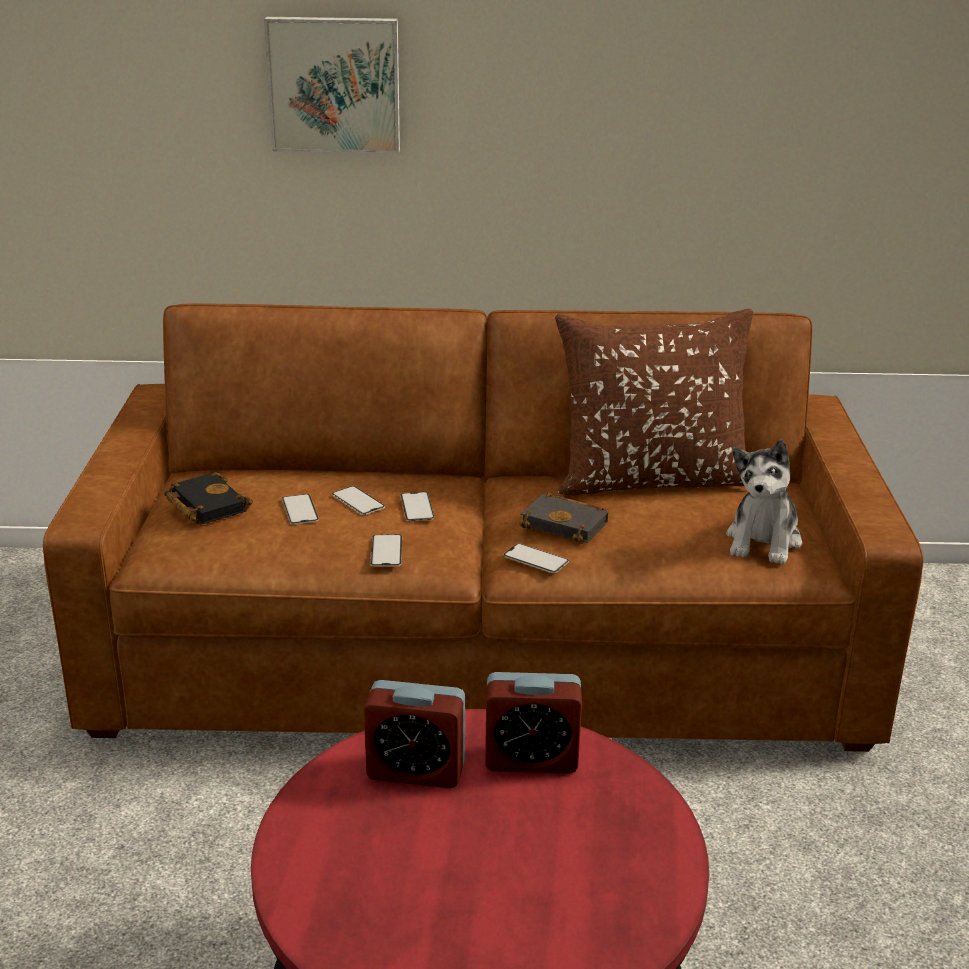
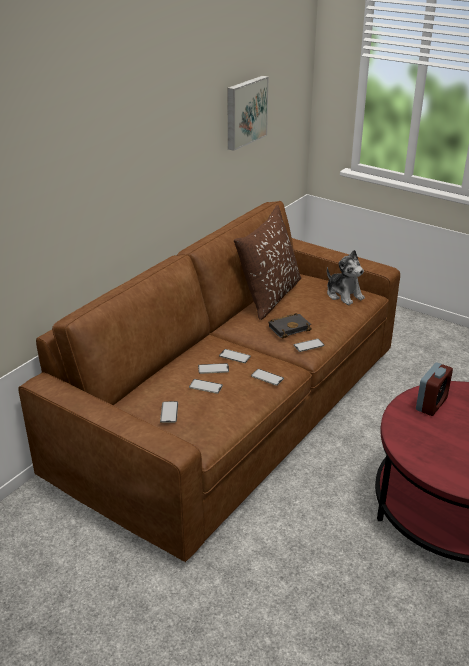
camera: 55 degrees left, 5 degrees up
black book [164,472,253,524] -> phone [160,401,178,423]
picture [264,17,400,153] -> picture moved to [227,76,269,151]
alarm clock [364,680,465,788] -> none

